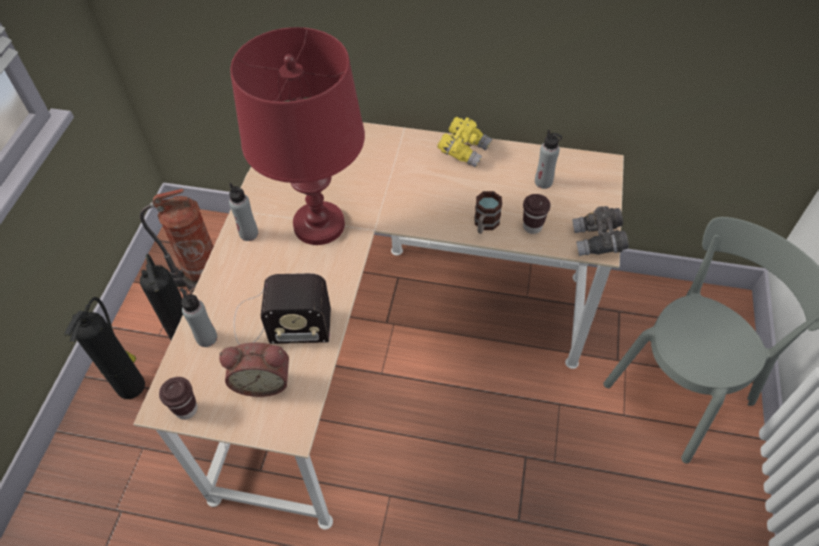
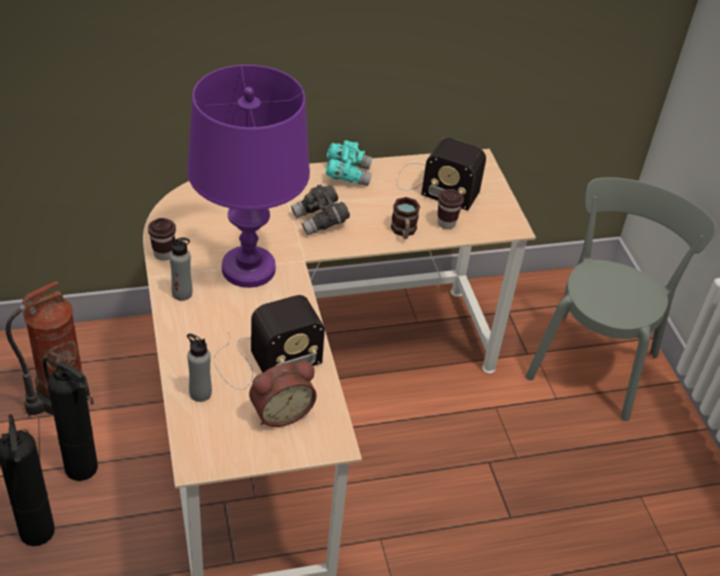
camera: 30 degrees left, 10 degrees down
brown cup [159,377,198,420] -> brown cup moved to [148,218,176,261]
red table lamp [230,27,365,245] -> purple table lamp [187,65,310,288]
yellow binoculars [437,117,492,168] -> turquoise binoculars [325,140,372,186]
grey bottle [535,130,562,189] -> radio [397,138,486,211]
grey binoculars [572,206,629,256] -> grey binoculars moved to [291,185,350,235]

